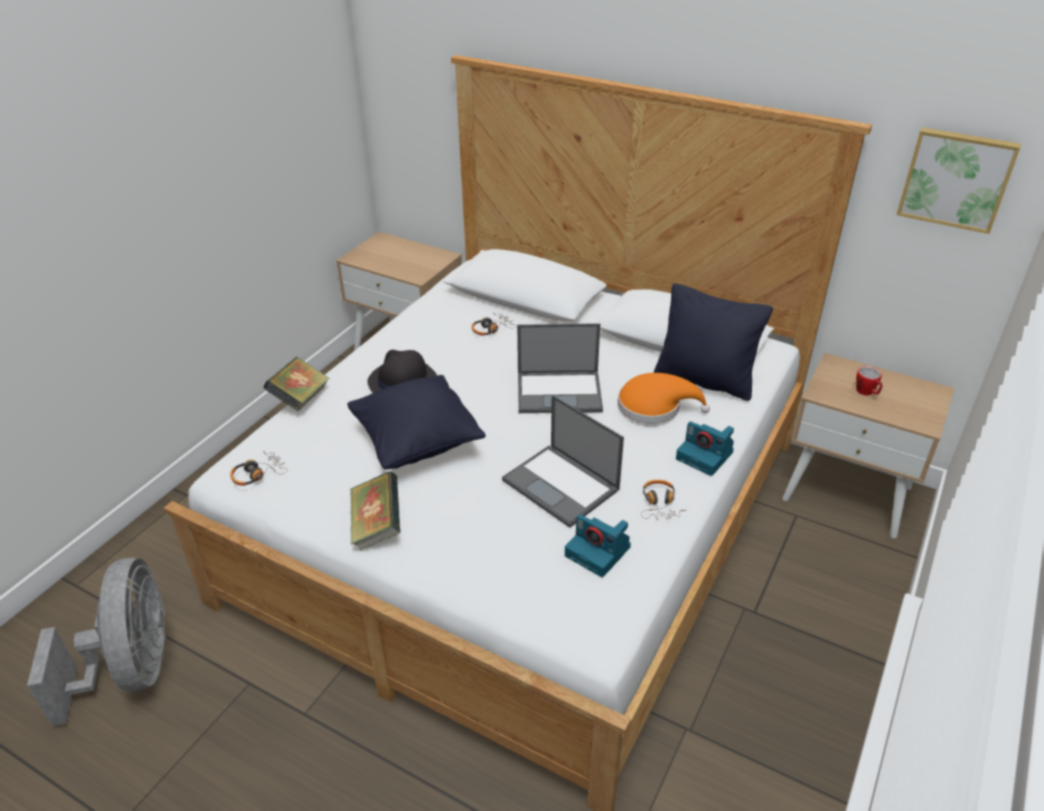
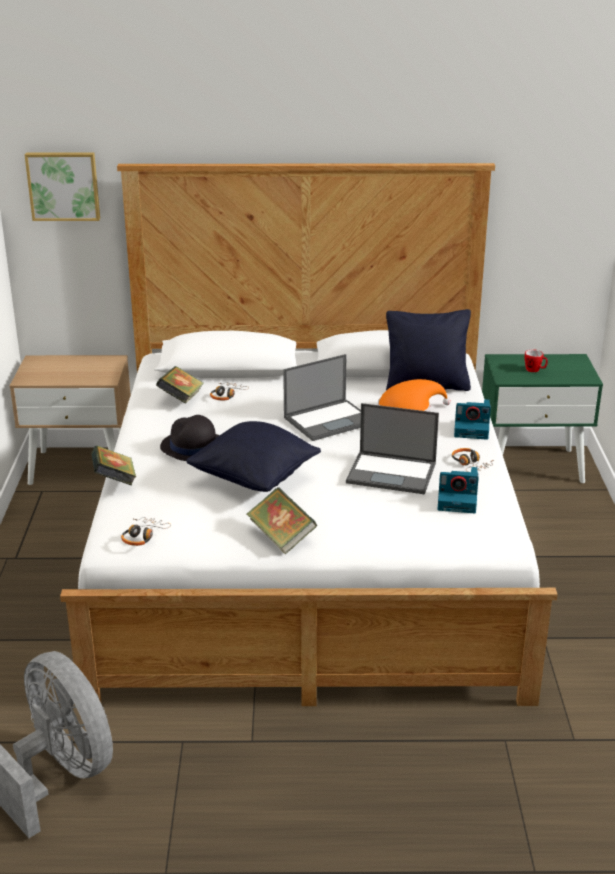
camera: 30 degrees left, 10 degrees down
beige nightstand [782,353,954,538] -> green nightstand [482,354,603,483]
picture [897,128,1021,234] -> picture moved to [25,152,100,221]
none -> book [156,366,204,404]

